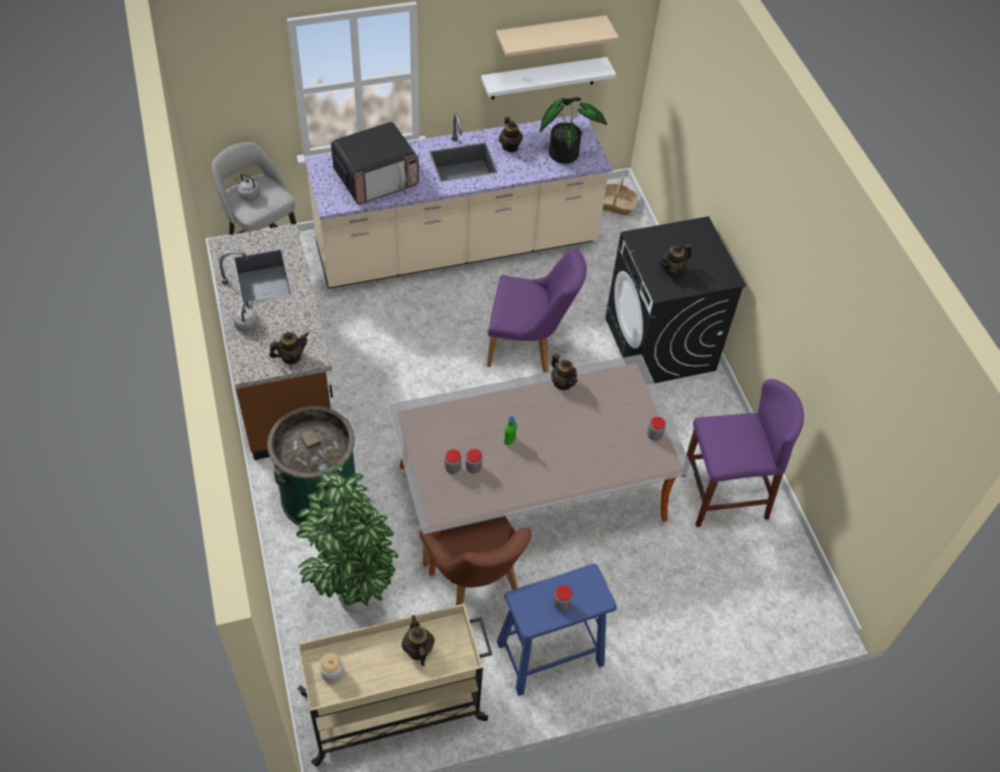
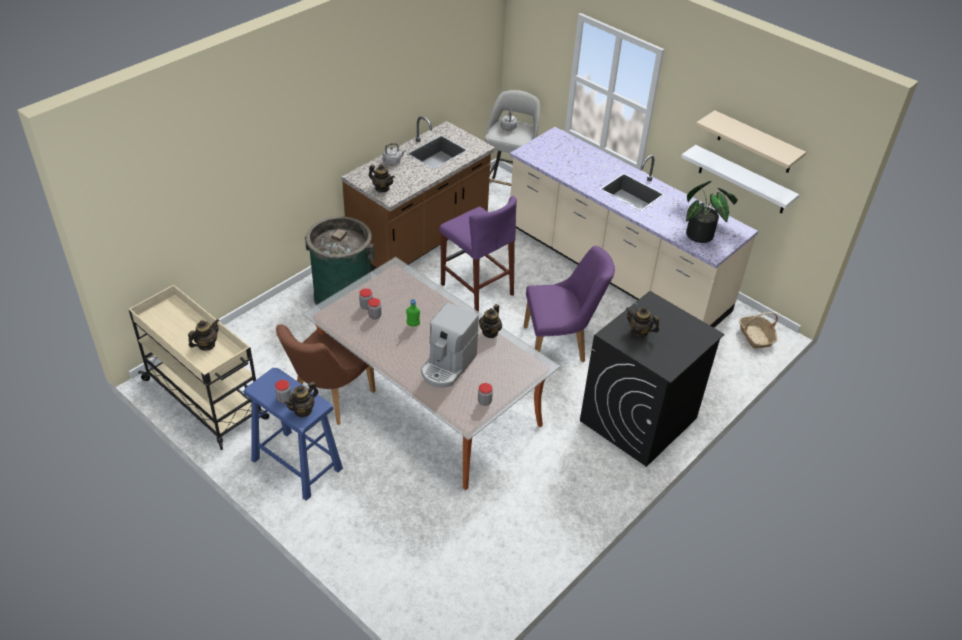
camera: 60 degrees right, 10 degrees down
potted plant [296,463,399,614] -> none
jar [319,653,344,683] -> none
microwave [331,122,419,204] -> none
purple chair [487,249,587,373] -> purple chair turned 75 degrees counterclockwise [524,246,615,363]
teapot [499,117,523,152] -> teapot moved to [285,382,318,418]
purple stool [682,379,804,527] -> purple stool moved to [439,196,517,312]
none -> coffee machine [421,303,479,388]

